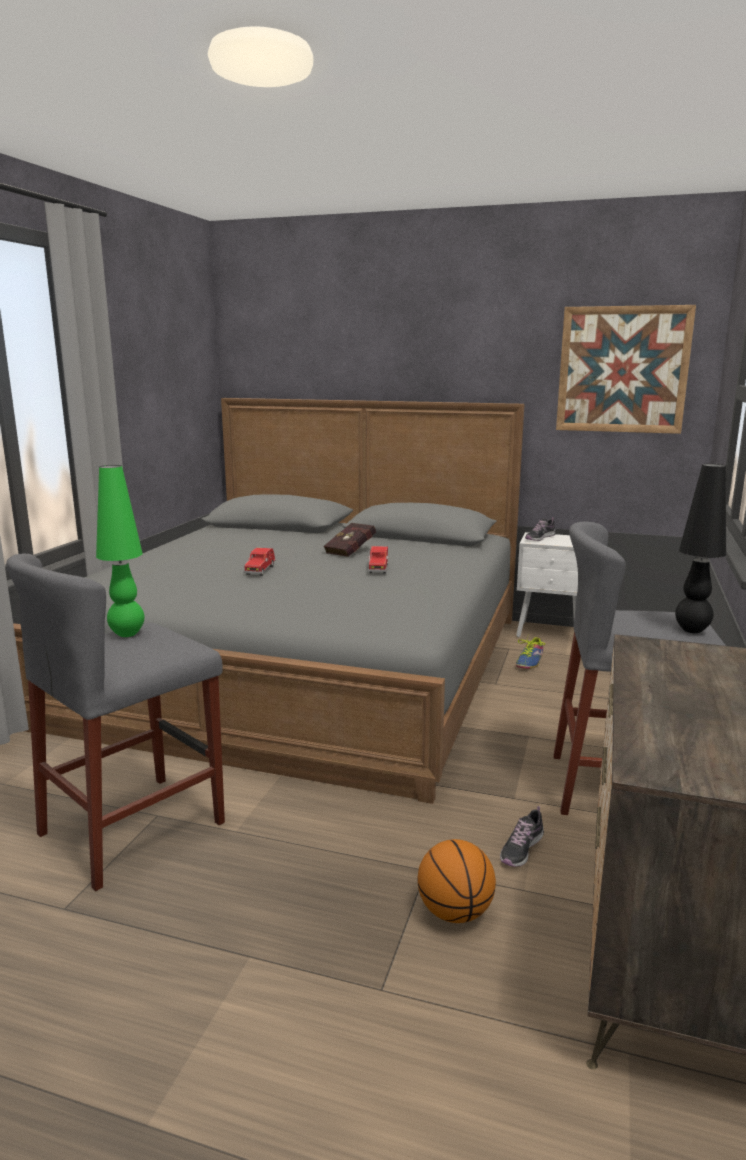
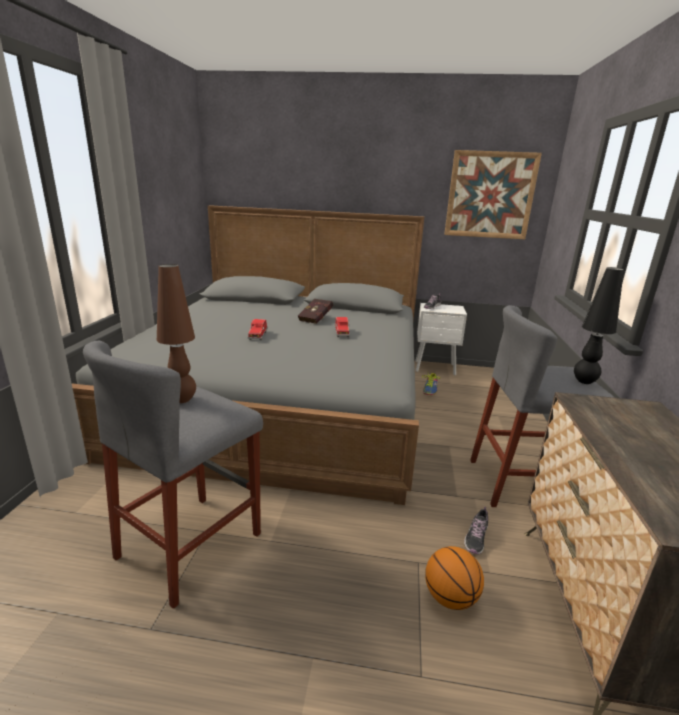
camera: 10 degrees left, 5 degrees up
green table lamp [96,465,144,637] -> brown table lamp [157,264,196,403]

